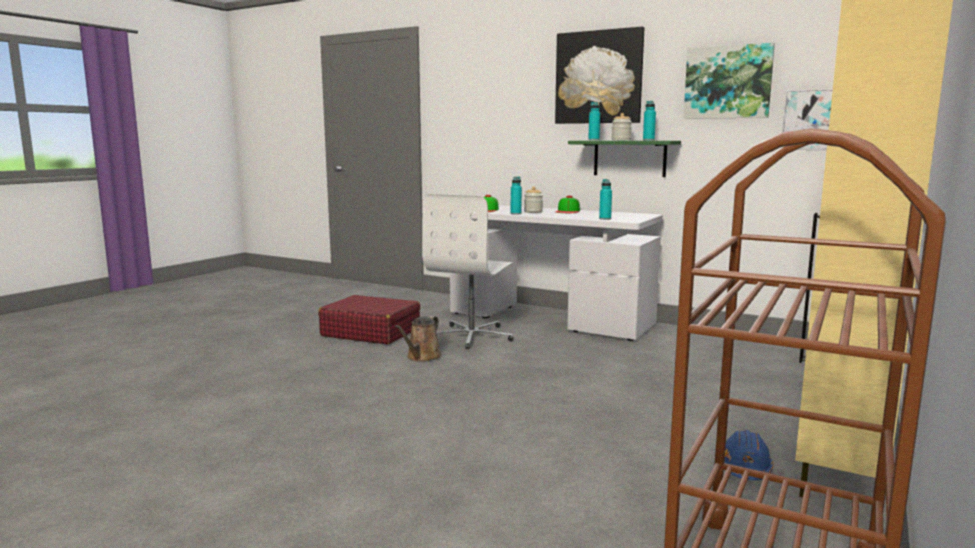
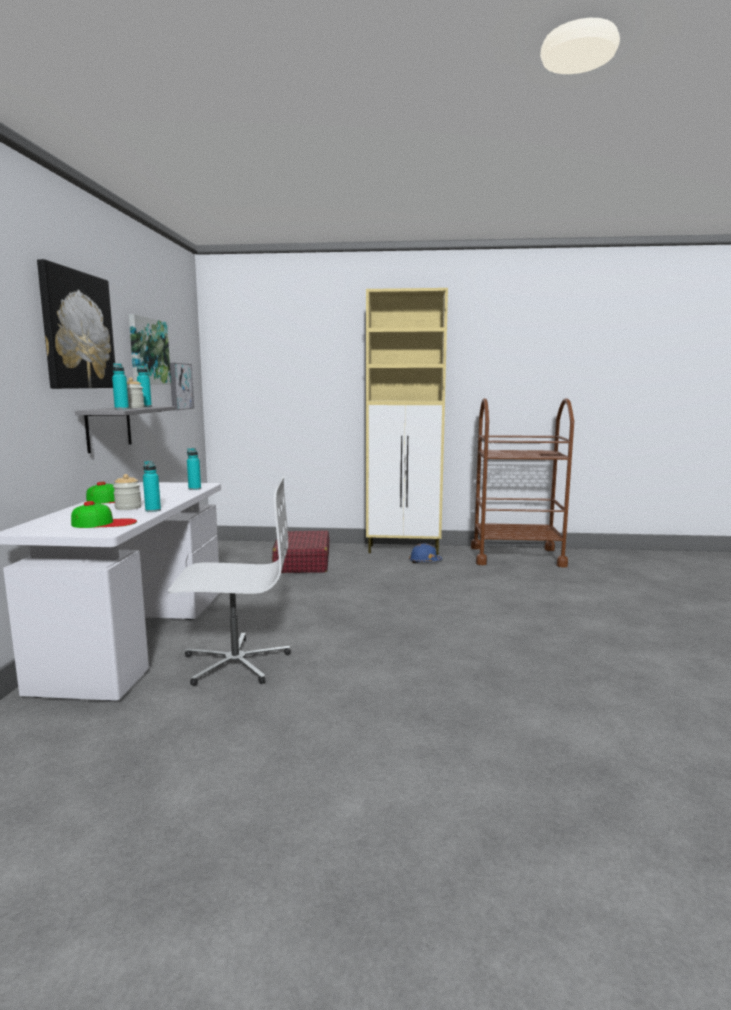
camera: 115 degrees left, 0 degrees up
red suitcase [318,295,420,344] -> red suitcase moved to [272,531,330,573]
brown watering can [395,316,442,362] -> none
green shelf [568,141,681,177] -> grey shelf [75,406,175,453]

